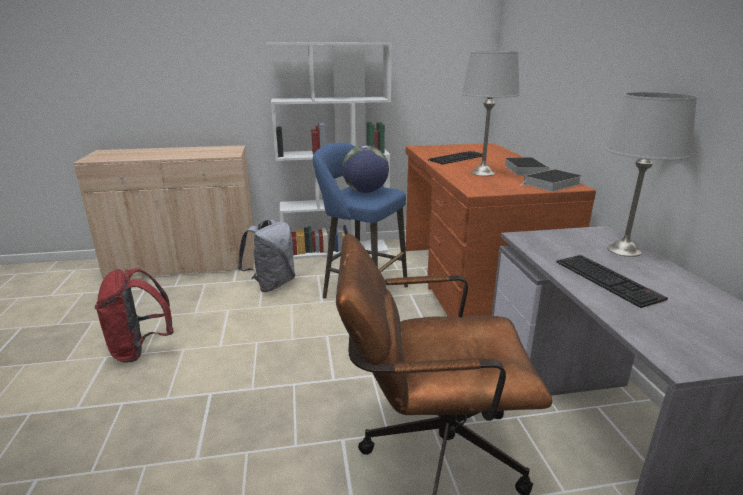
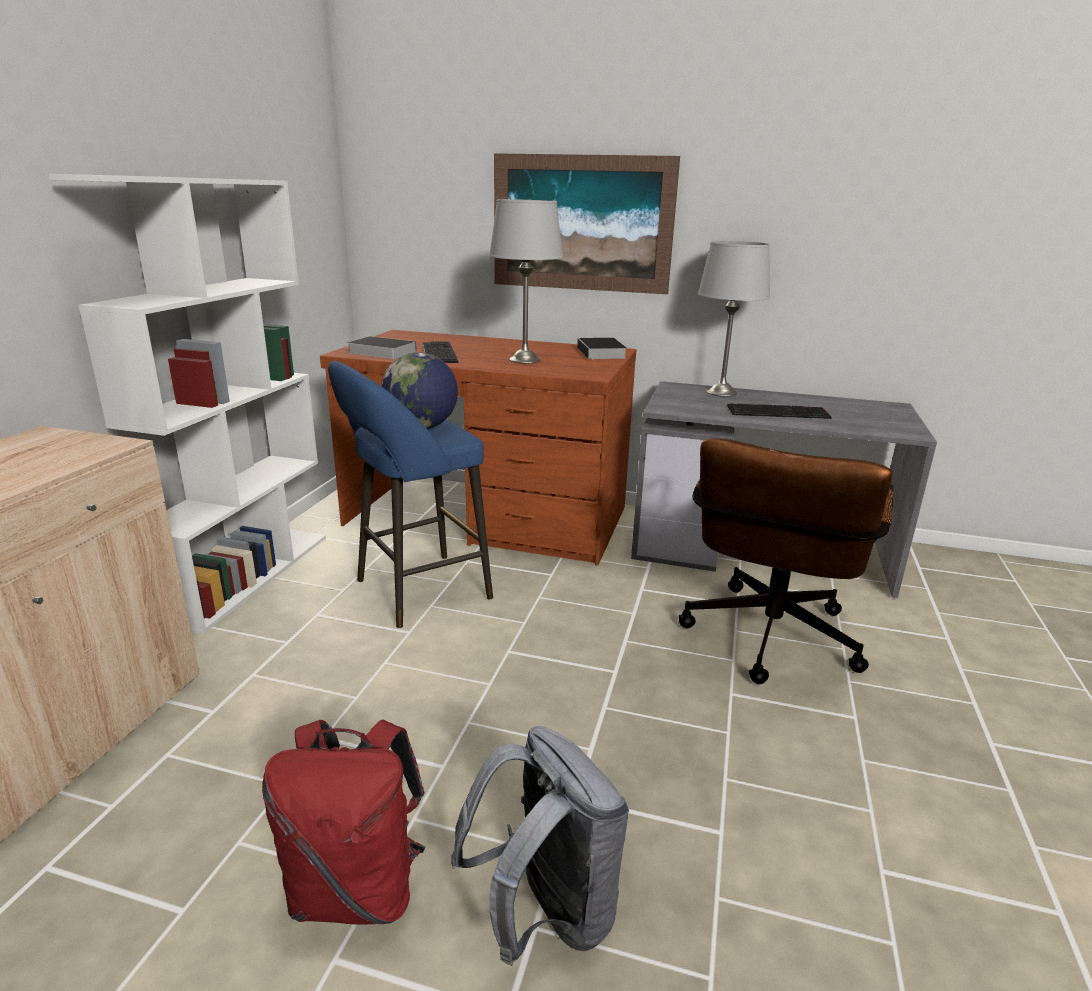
camera: 65 degrees left, 0 degrees up
grey backpack [238,220,295,292] -> grey backpack moved to [451,726,629,966]
book [504,157,549,175] -> book moved to [347,336,416,359]
none -> picture [494,153,680,294]

